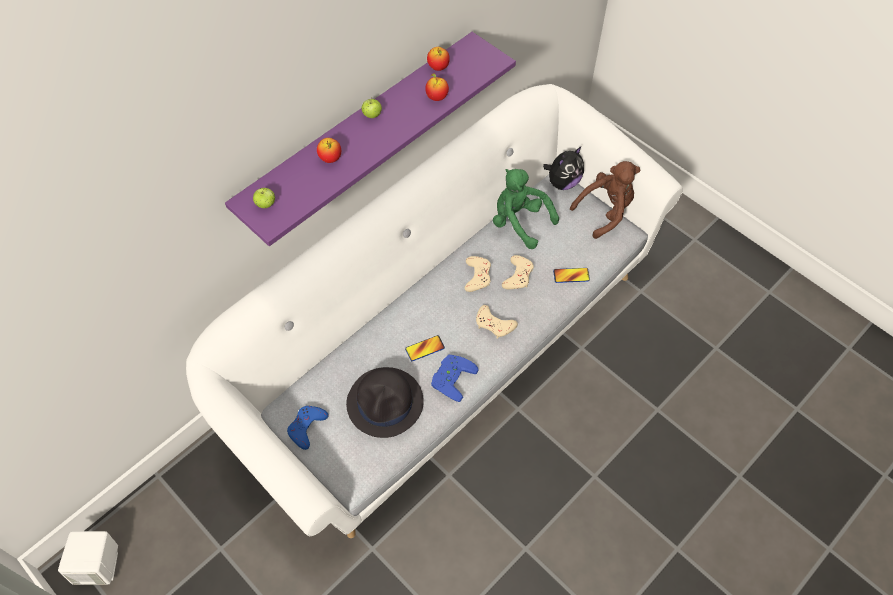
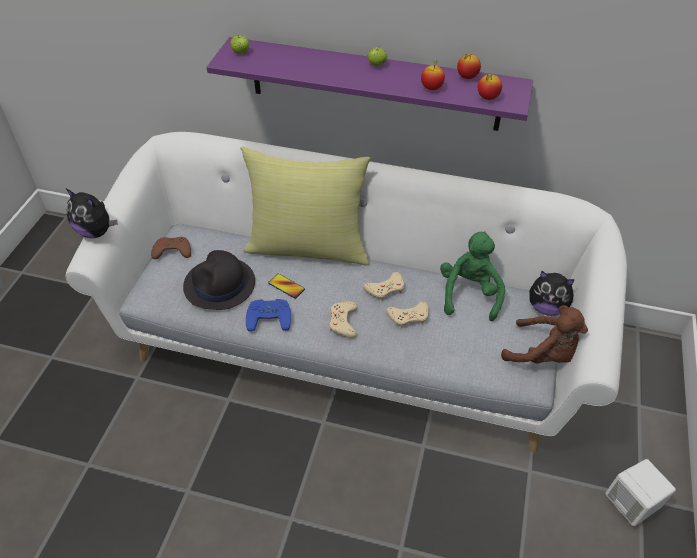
camera: 60 degrees right, 10 degrees down
white speaker [58,531,118,585] -> white speaker moved to [605,459,676,526]
blue game controller [287,406,329,450] -> brown game controller [151,237,191,259]
apple [317,138,341,163] -> apple moved to [478,74,502,100]
phone [553,268,590,283] -> none
none -> plush toy [66,189,118,238]
none -> yellow pillow [240,146,370,266]

